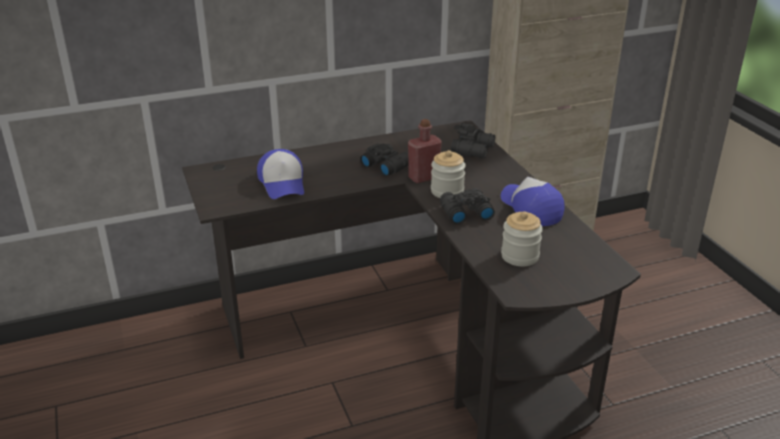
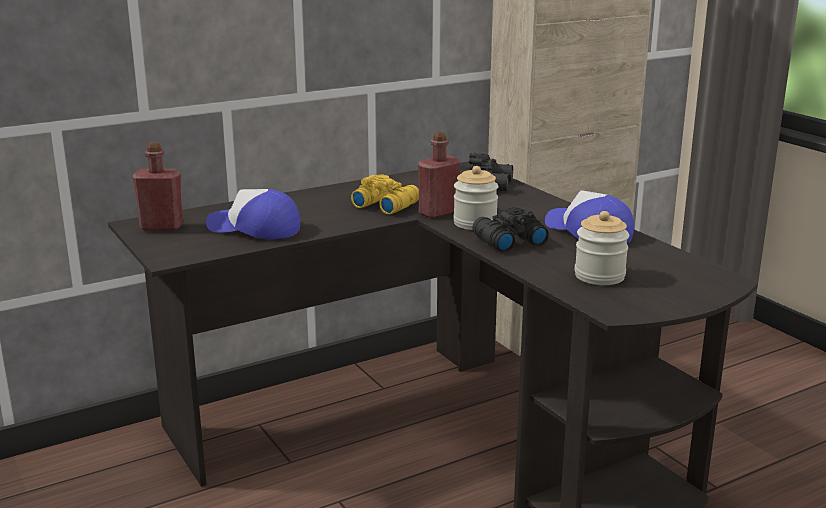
camera: 10 degrees left, 10 degrees down
cap [257,149,304,199] -> cap turned 135 degrees clockwise [206,189,300,239]
black binoculars [360,143,408,176] -> yellow binoculars [351,175,419,214]
none -> red bottle [132,142,183,230]

